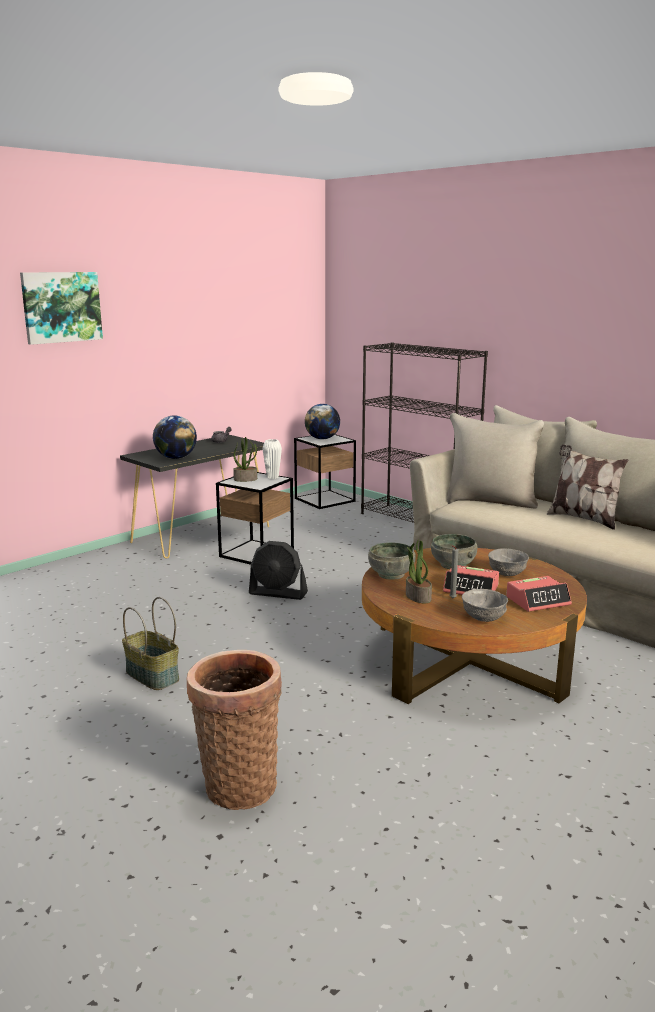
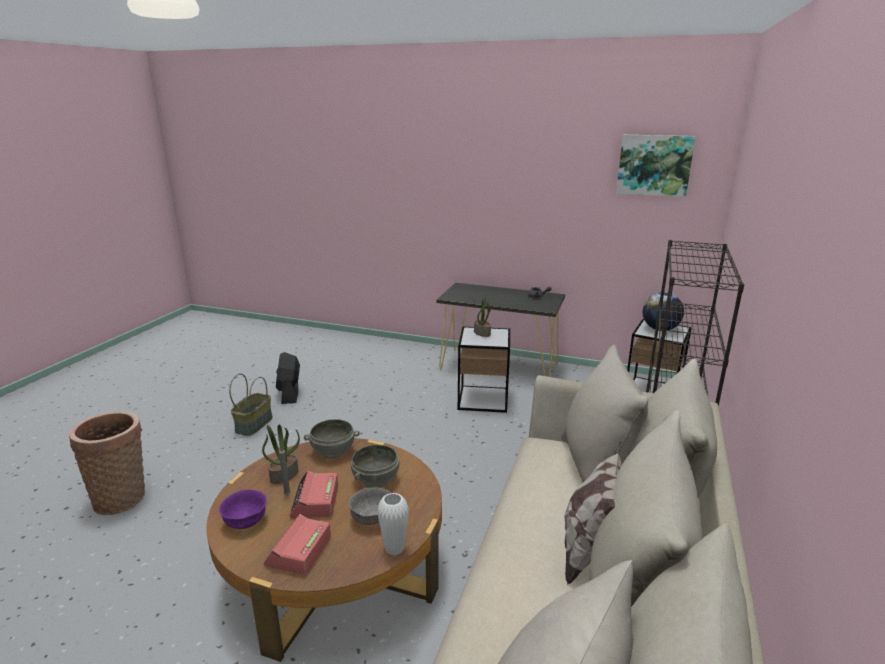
camera: 65 degrees right, 5 degrees up
picture [20,272,103,345] -> picture moved to [616,135,696,197]
globe [153,416,197,459] -> none
black fan [249,541,308,600] -> black fan moved to [276,352,300,404]
white vase [263,439,282,479] -> white vase moved to [377,493,409,555]
grey bowl [462,589,508,622] -> purple bowl [219,490,267,529]
alarm clock [506,576,572,612] -> alarm clock turned 60 degrees clockwise [264,514,331,575]

